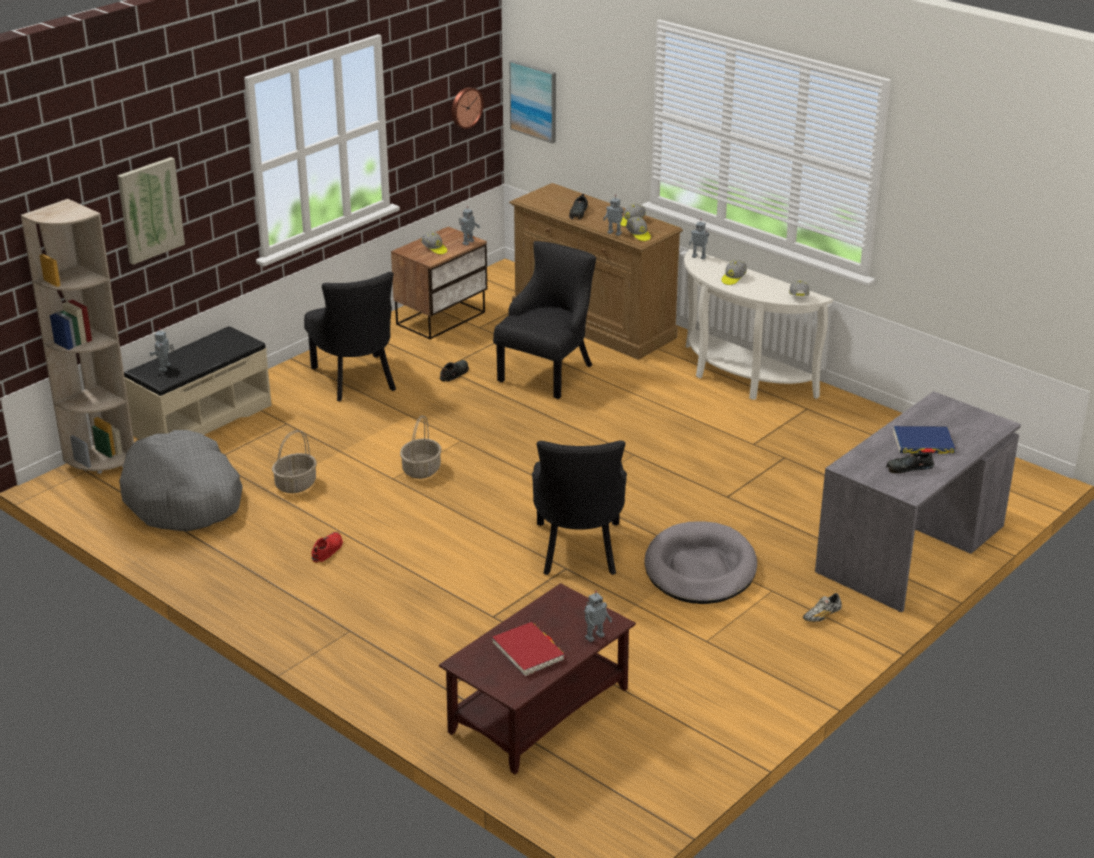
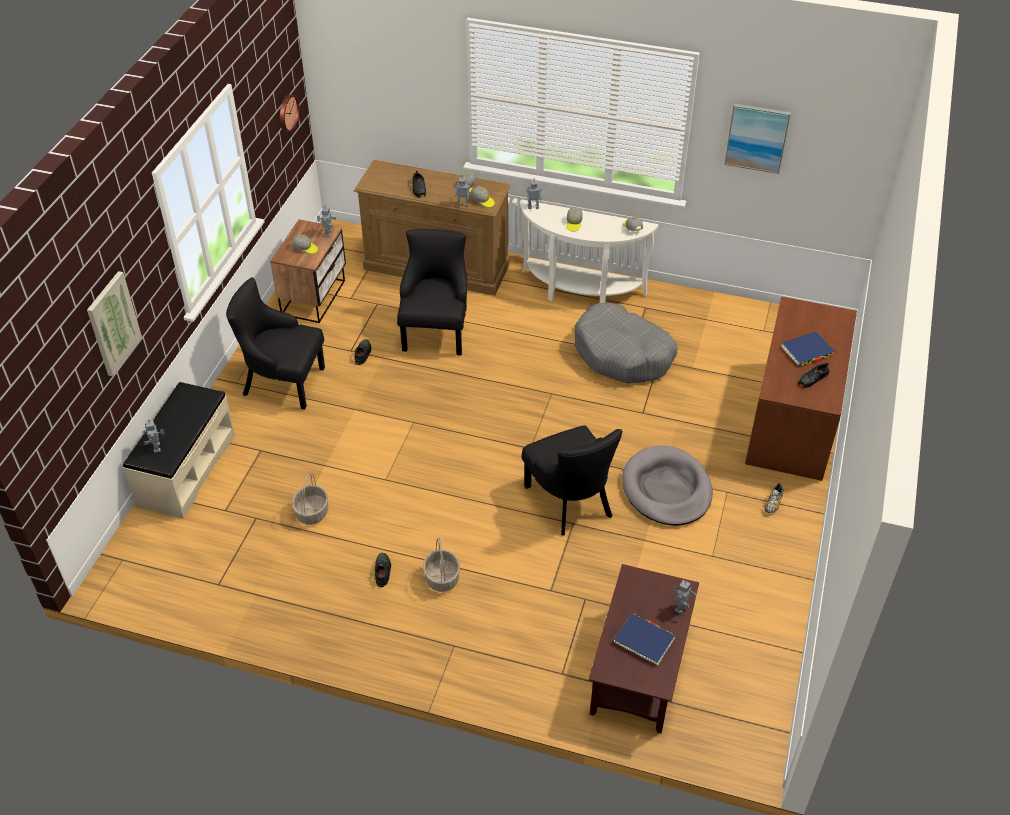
camera: 25 degrees left, 15 degrees up
beige bookcase [21,199,134,474] -> none
grey dog bed [119,430,243,532] -> grey dog bed moved to [574,303,677,384]
black chair [304,272,396,402] -> black chair turned 150 degrees clockwise [226,277,325,410]
red shoe [312,532,343,562] -> black shoe [375,553,391,587]
basket [400,415,442,479] -> basket moved to [423,537,460,592]
red book [492,622,566,676] -> blue book [614,614,675,666]
picture [509,60,556,143] -> picture moved to [724,103,791,174]
grey desk [815,391,1021,612] -> brown desk [745,297,857,481]

